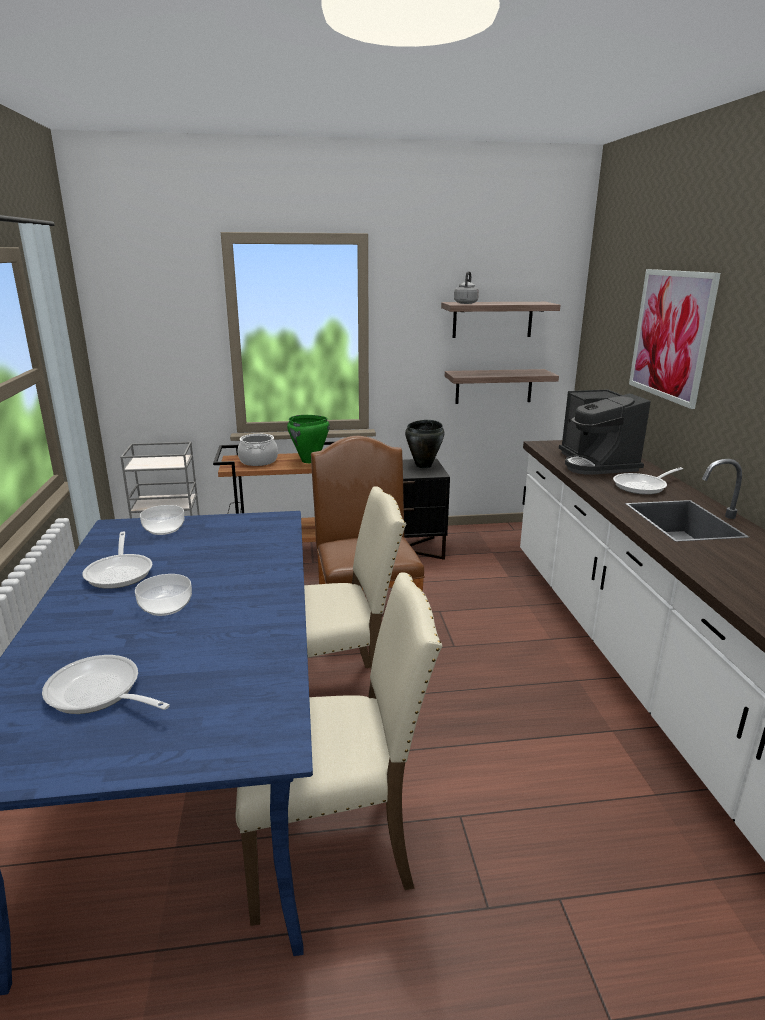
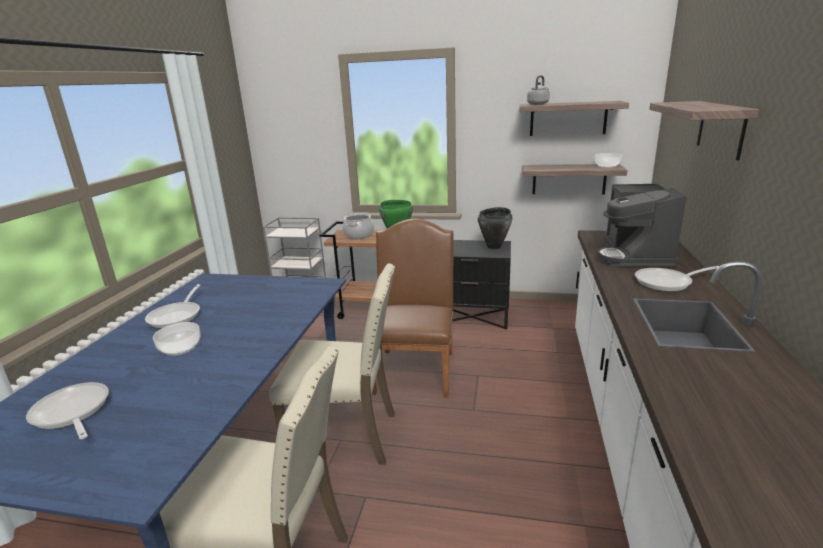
camera: 20 degrees right, 0 degrees up
bowl [140,505,184,535] -> bowl moved to [594,153,622,168]
picture [629,269,721,409] -> shelf [649,101,759,161]

